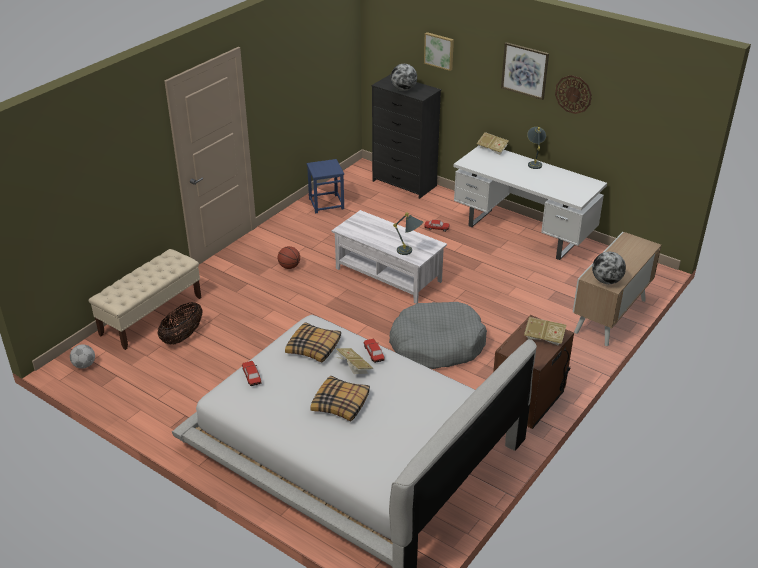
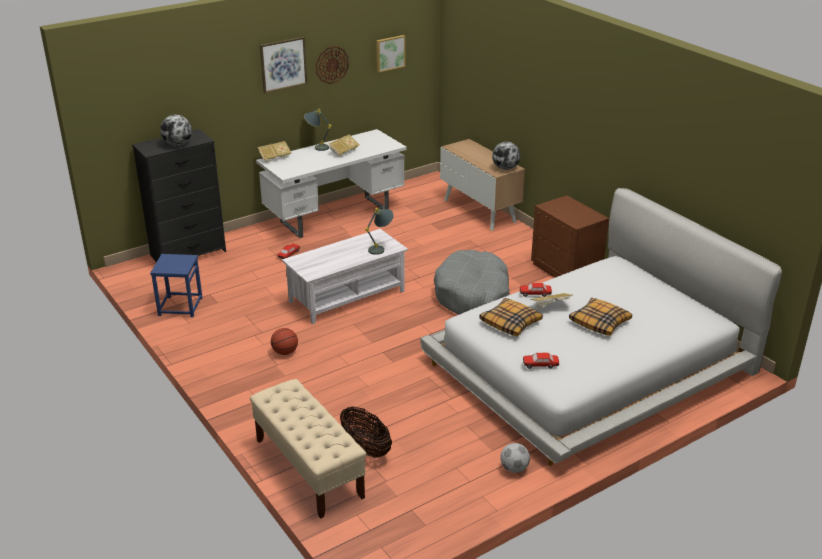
camera: 70 degrees left, 5 degrees down
football [70,344,95,368] -> football moved to [500,443,530,473]
picture [424,32,454,71] -> picture moved to [376,35,405,72]
book [524,317,566,346] -> book moved to [329,135,360,157]

